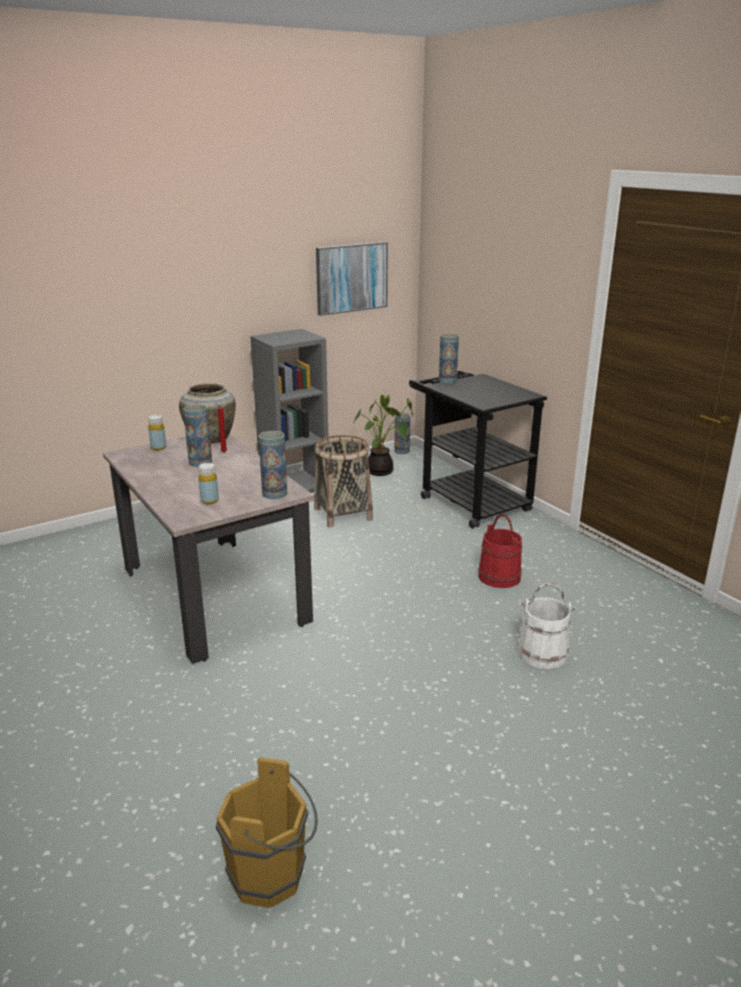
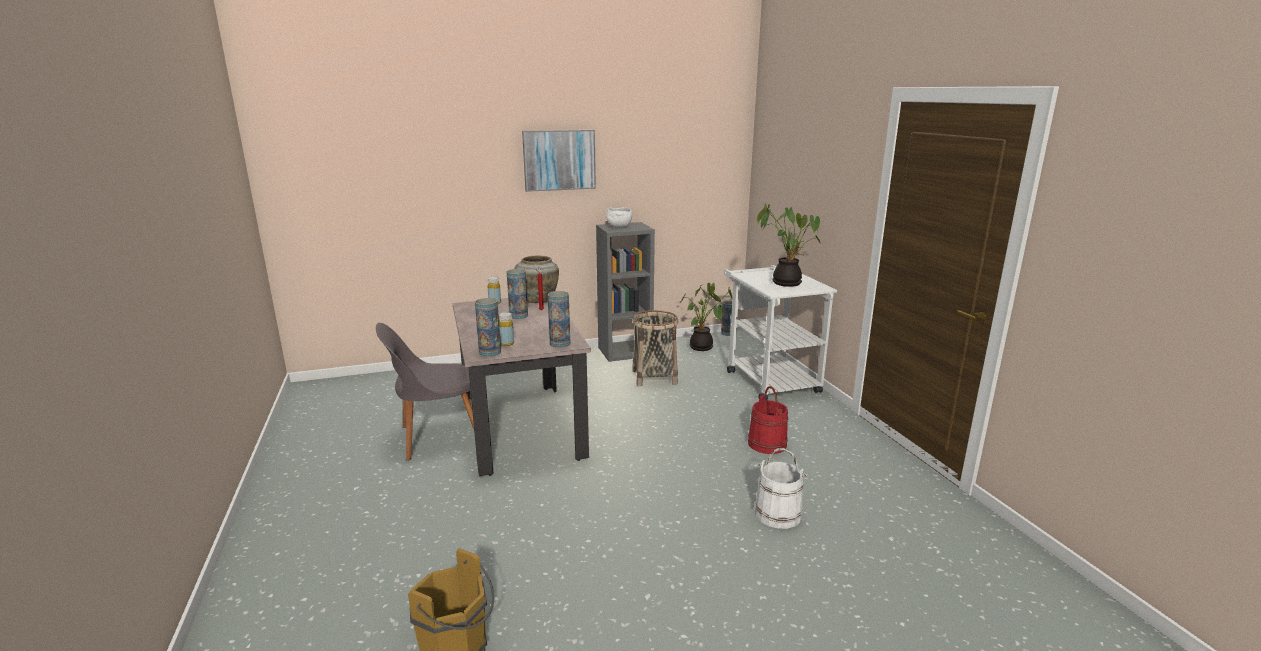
camera: 15 degrees right, 5 degrees down
picture [316,242,388,316] -> picture moved to [522,130,596,192]
black cart [409,371,547,528] -> white cart [724,265,837,400]
vase [439,334,459,384] -> vase moved to [475,298,501,357]
none -> grey chair [376,323,474,461]
none -> white bowl [606,207,632,228]
none -> potted plant [757,203,821,287]

